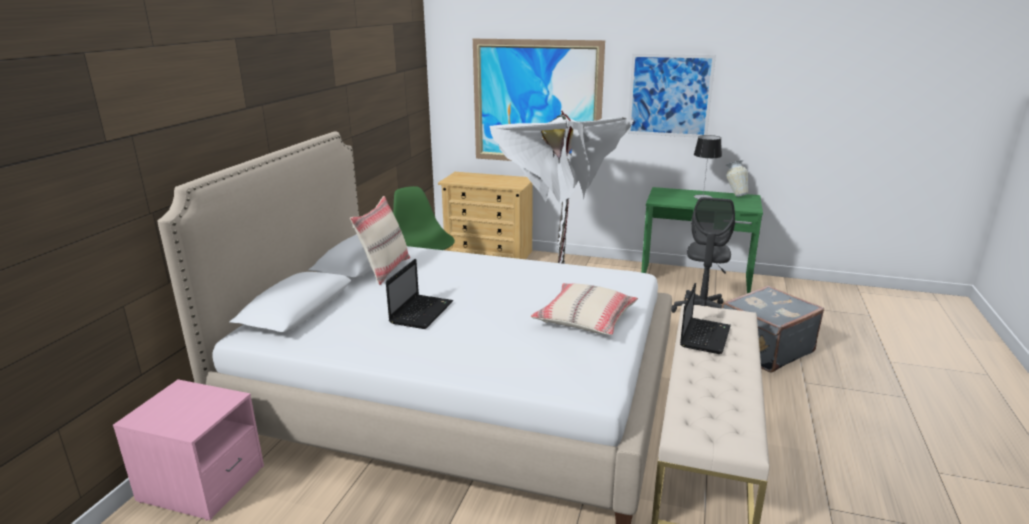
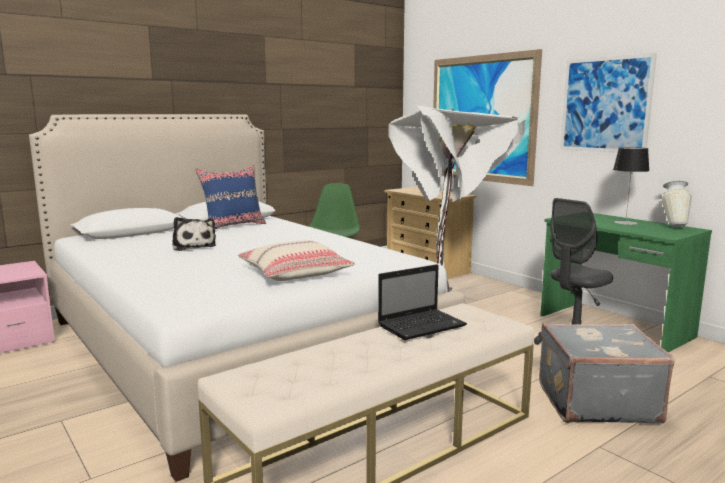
camera: 35 degrees right, 10 degrees down
beige pillow [350,196,410,285] -> blue pillow [195,165,266,229]
laptop [386,259,453,329] -> plush toy [172,217,216,251]

